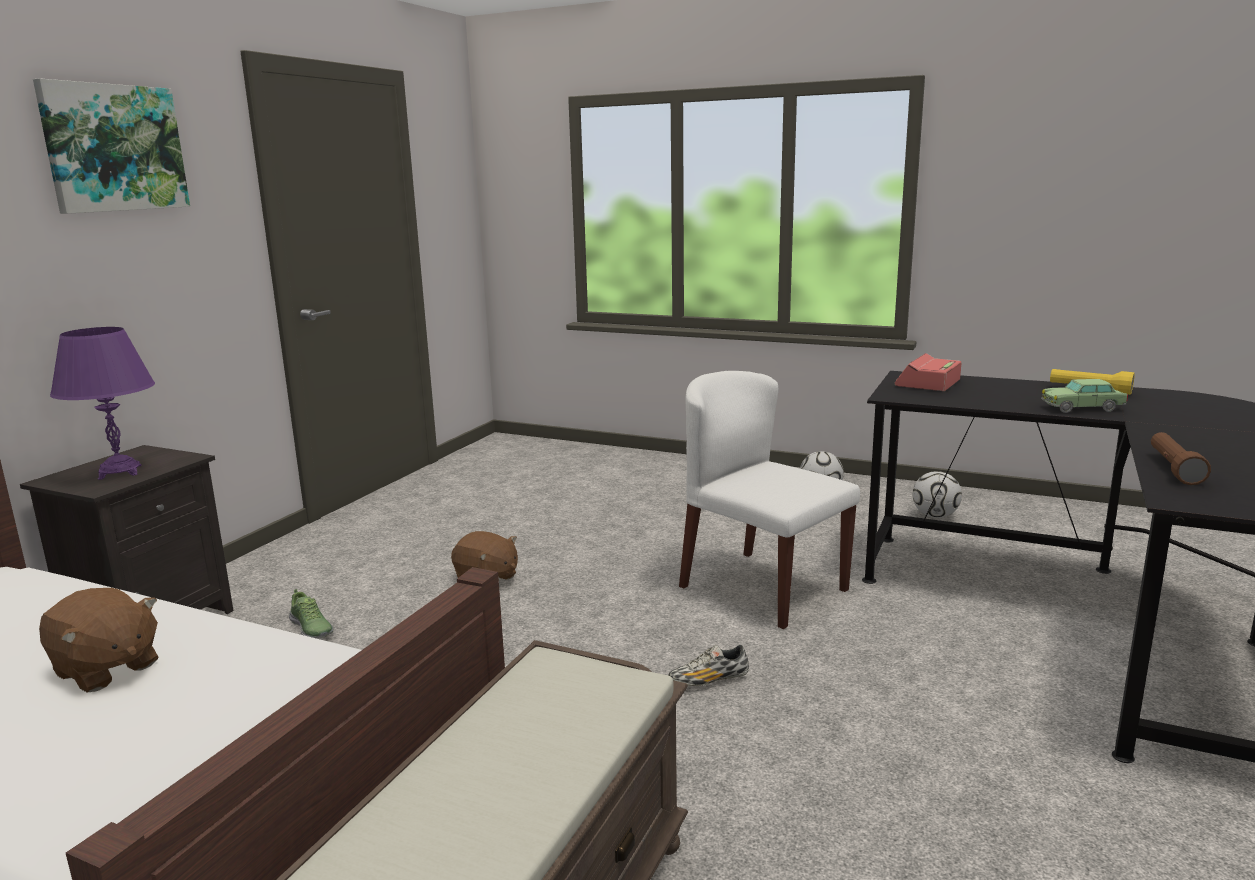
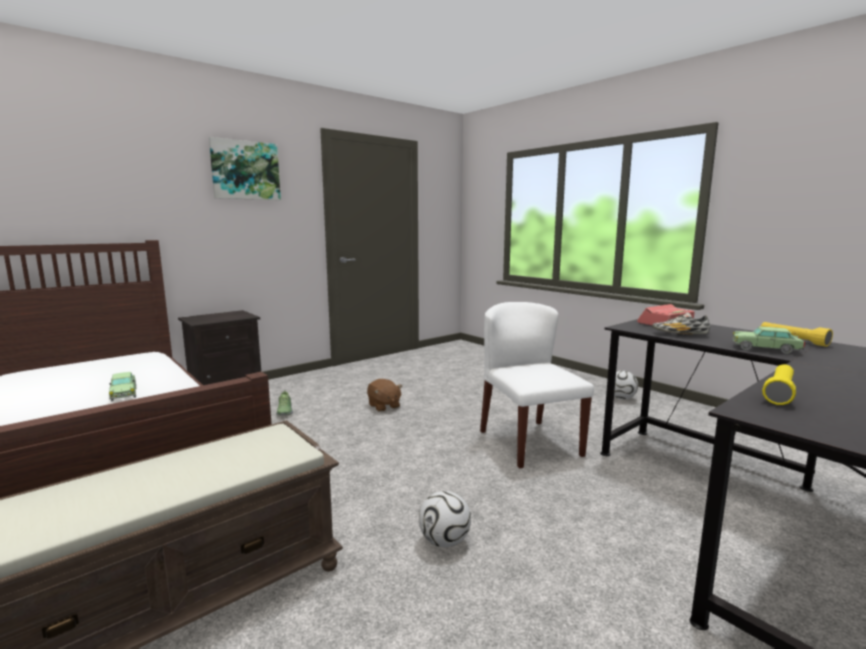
camera: 25 degrees right, 5 degrees down
brown plush toy [39,588,158,693] -> toy car [109,372,136,401]
purple table lamp [50,327,155,480] -> none
shoe [668,645,749,686] -> shoe moved to [652,312,710,335]
football [913,471,962,518] -> football moved to [419,491,471,547]
brown flashlight [1151,432,1211,485] -> yellow flashlight [762,364,796,405]

